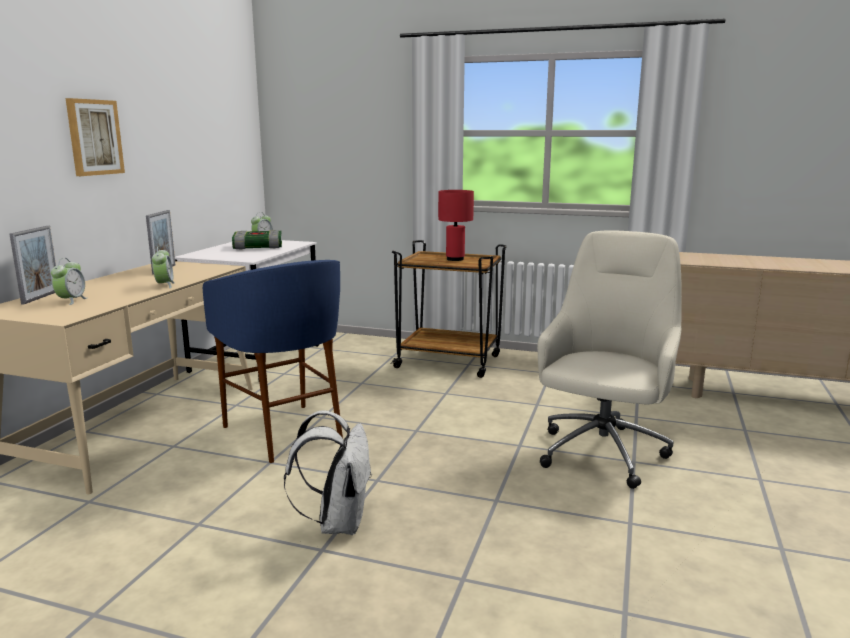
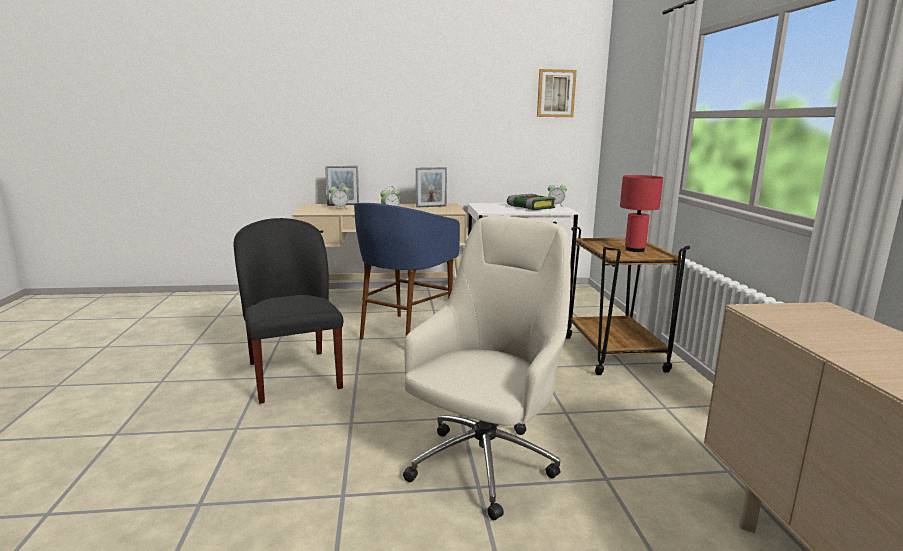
camera: 65 degrees right, 0 degrees up
picture [66,98,125,176] -> picture moved to [537,69,577,117]
white backpack [284,410,372,535] -> black chair [234,218,343,404]
beige office chair [537,230,682,489] -> beige office chair turned 60 degrees counterclockwise [403,216,571,520]

